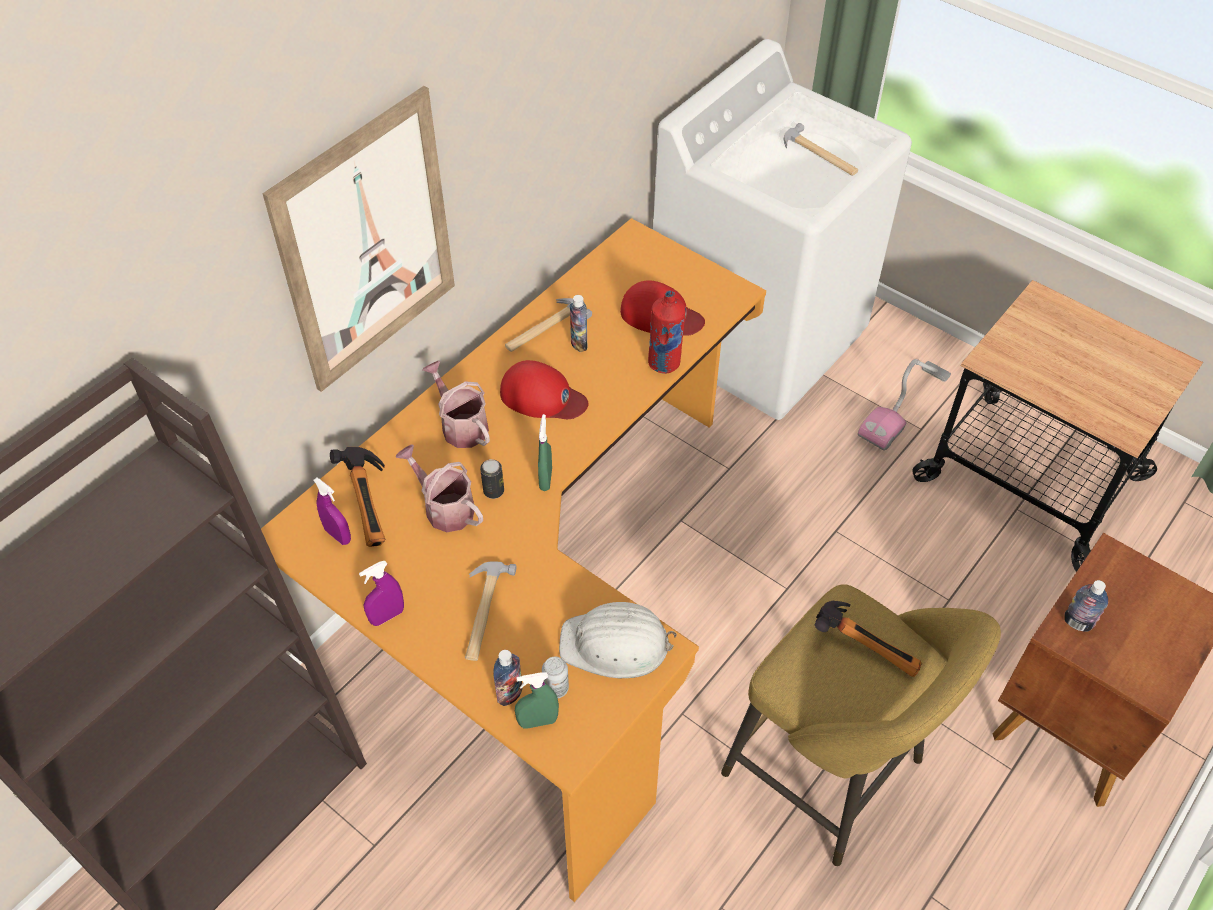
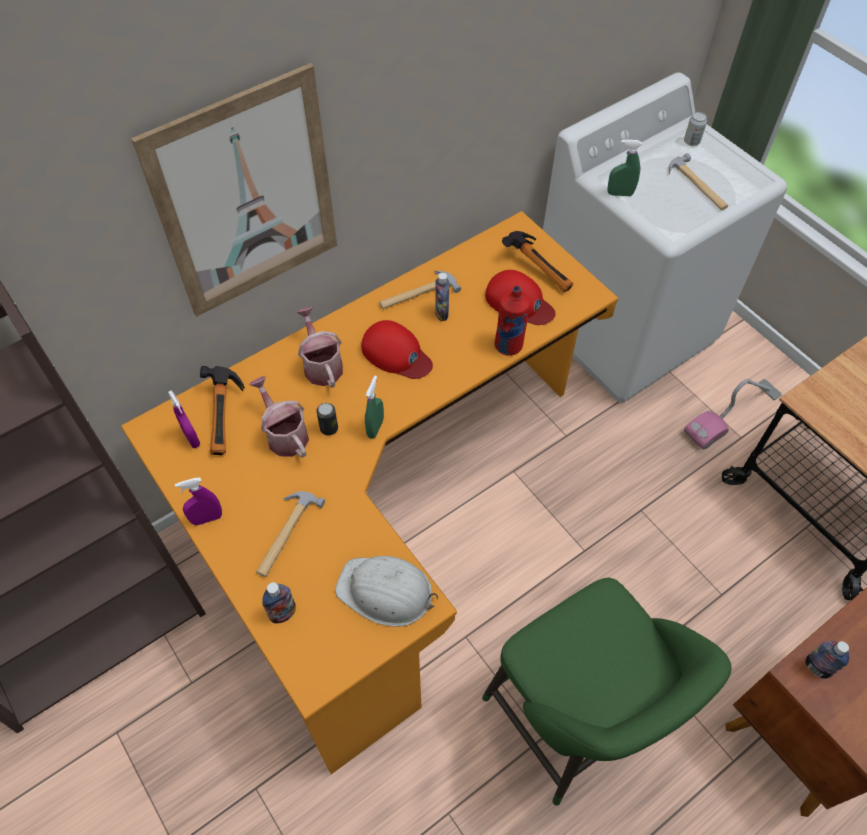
camera: 15 degrees right, 5 degrees up
green spray bottle [515,672,559,729] -> green spray bottle moved to [607,139,642,196]
can [542,657,569,698] -> can moved to [684,112,707,146]
yellow stool [721,584,1001,866] -> green stool [482,578,731,806]
hammer [815,601,922,677] -> hammer moved to [502,231,573,292]

